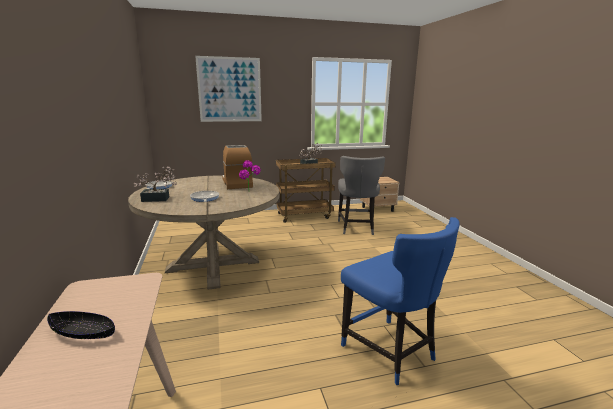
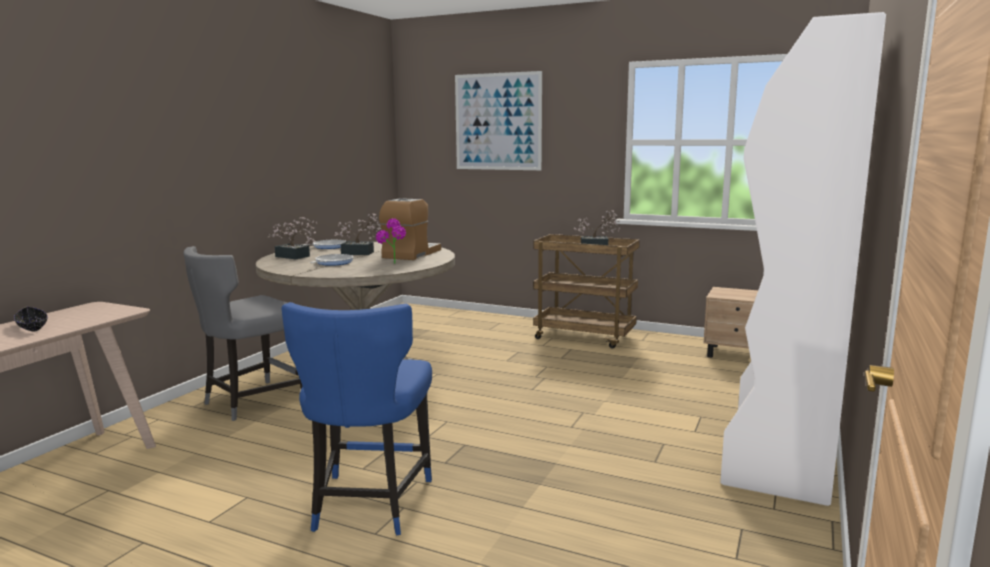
camera: 40 degrees right, 5 degrees down
grey chair [338,156,385,235] -> grey chair moved to [184,246,303,421]
none -> potted plant [334,214,381,255]
none -> white bookcase [720,12,886,506]

